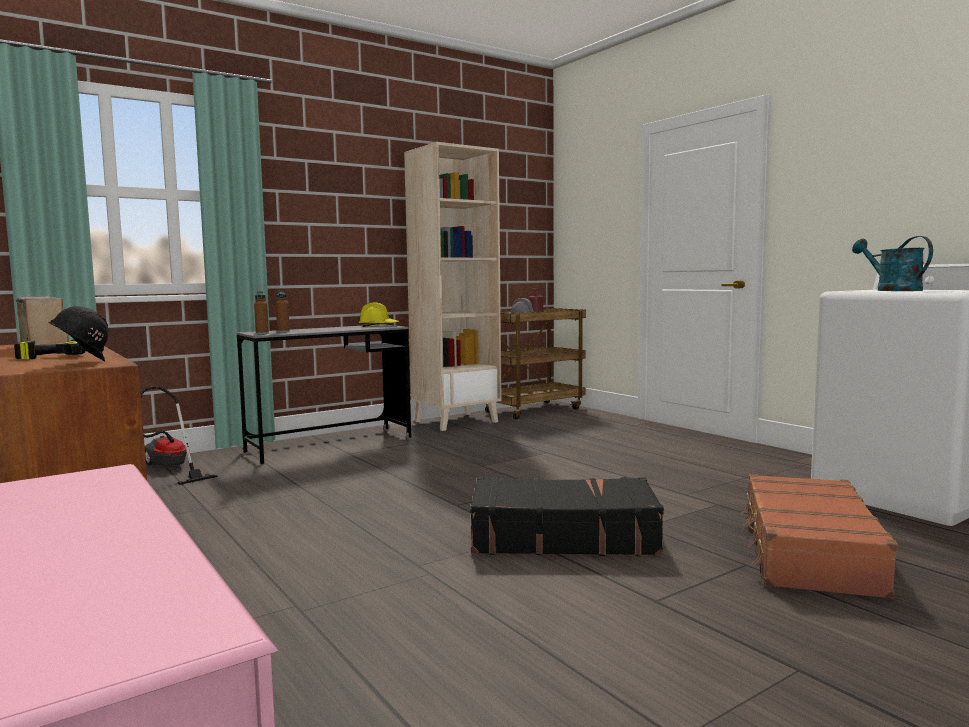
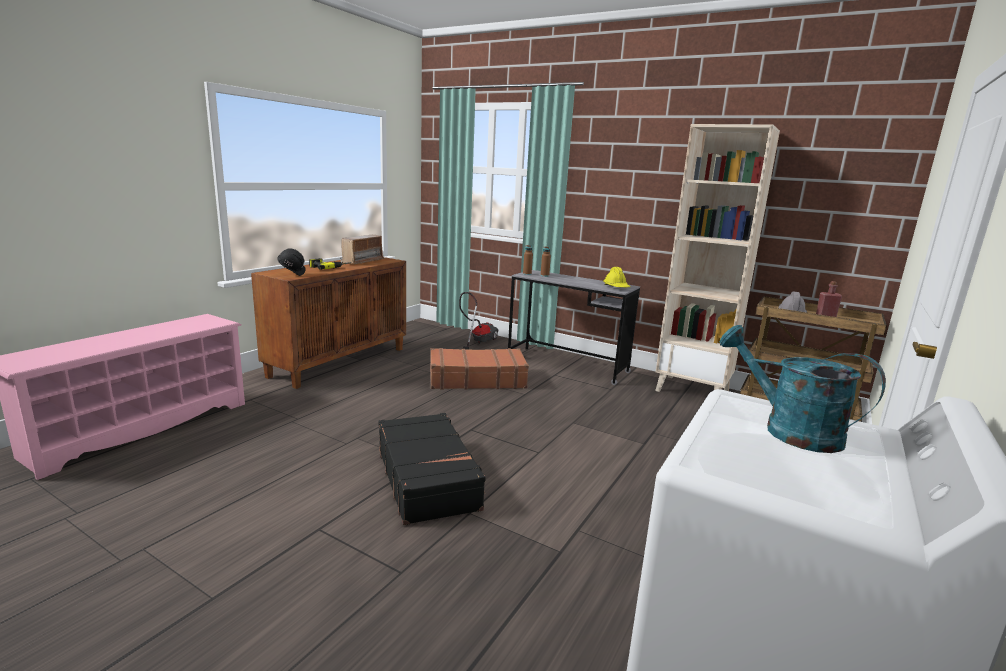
camera: 65 degrees right, 10 degrees up
brown suitcase [741,474,898,599] -> brown suitcase moved to [430,348,529,390]
turquoise watering can [852,236,933,291] -> turquoise watering can turned 90 degrees counterclockwise [719,325,886,453]

